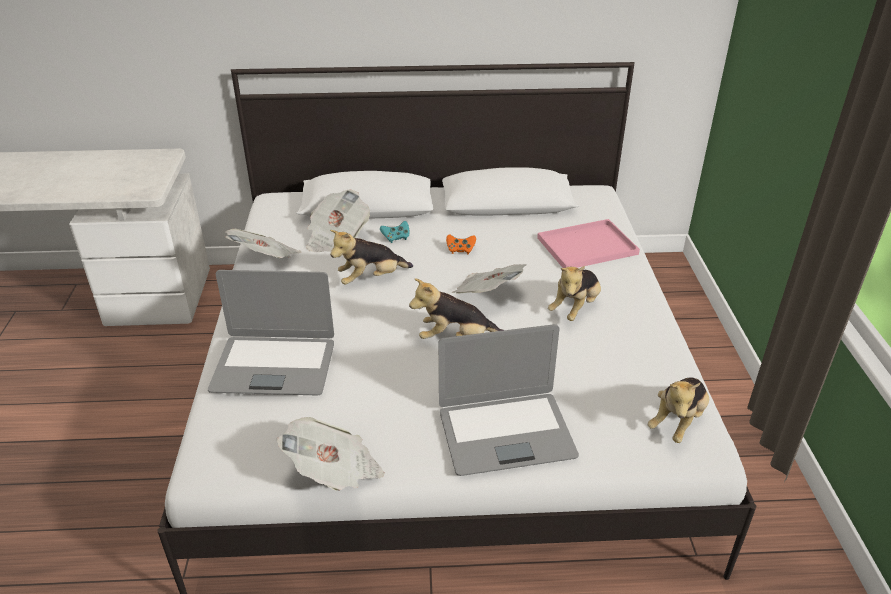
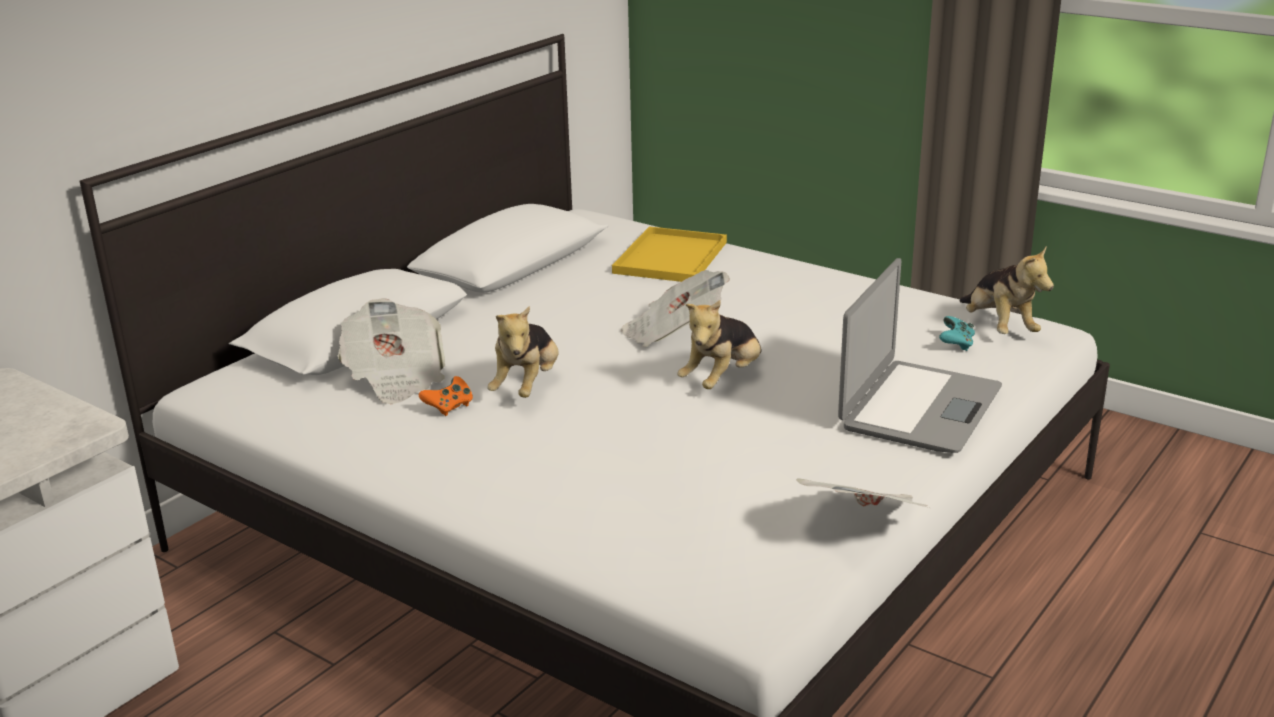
camera: 50 degrees left, 10 degrees down
laptop [208,270,334,395] -> none
newspaper [225,229,301,258] -> none
turquoise game controller [380,221,409,243] -> turquoise game controller moved to [939,316,975,351]
orange game controller [446,234,476,254] -> orange game controller moved to [419,376,473,416]
pink tray [537,219,640,268] -> yellow tray [612,226,727,282]
plush toy [548,266,601,321] -> none

